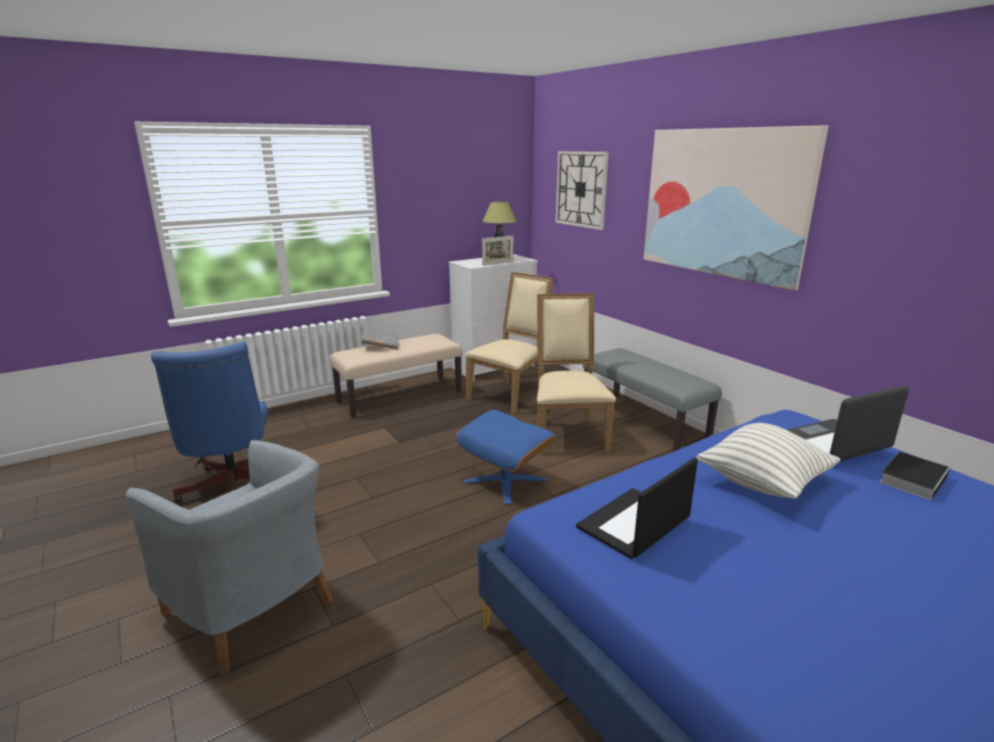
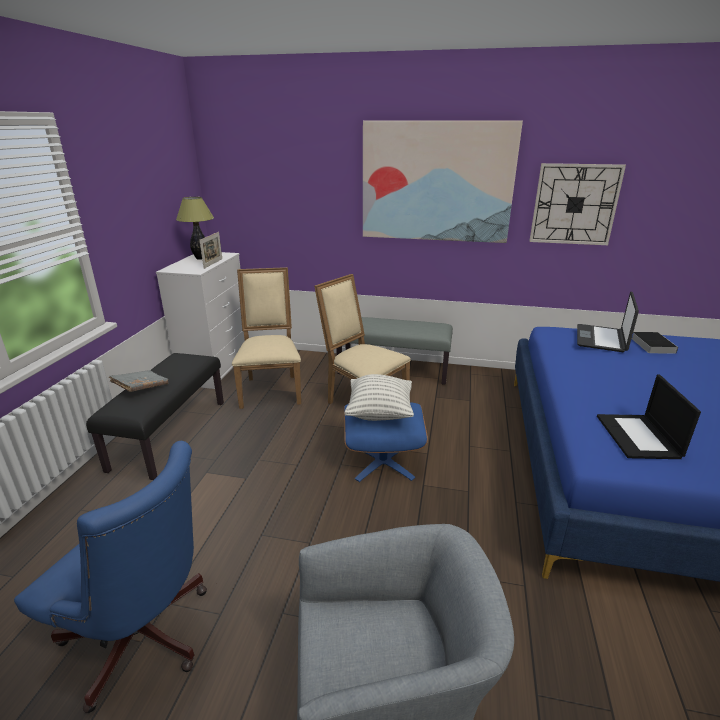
camera: 45 degrees left, 5 degrees up
beige bench [330,334,463,418] -> black bench [86,353,224,480]
wall clock [556,151,609,230] -> wall clock moved to [530,163,626,245]
pillow [697,423,840,499] -> pillow moved to [345,374,414,421]

